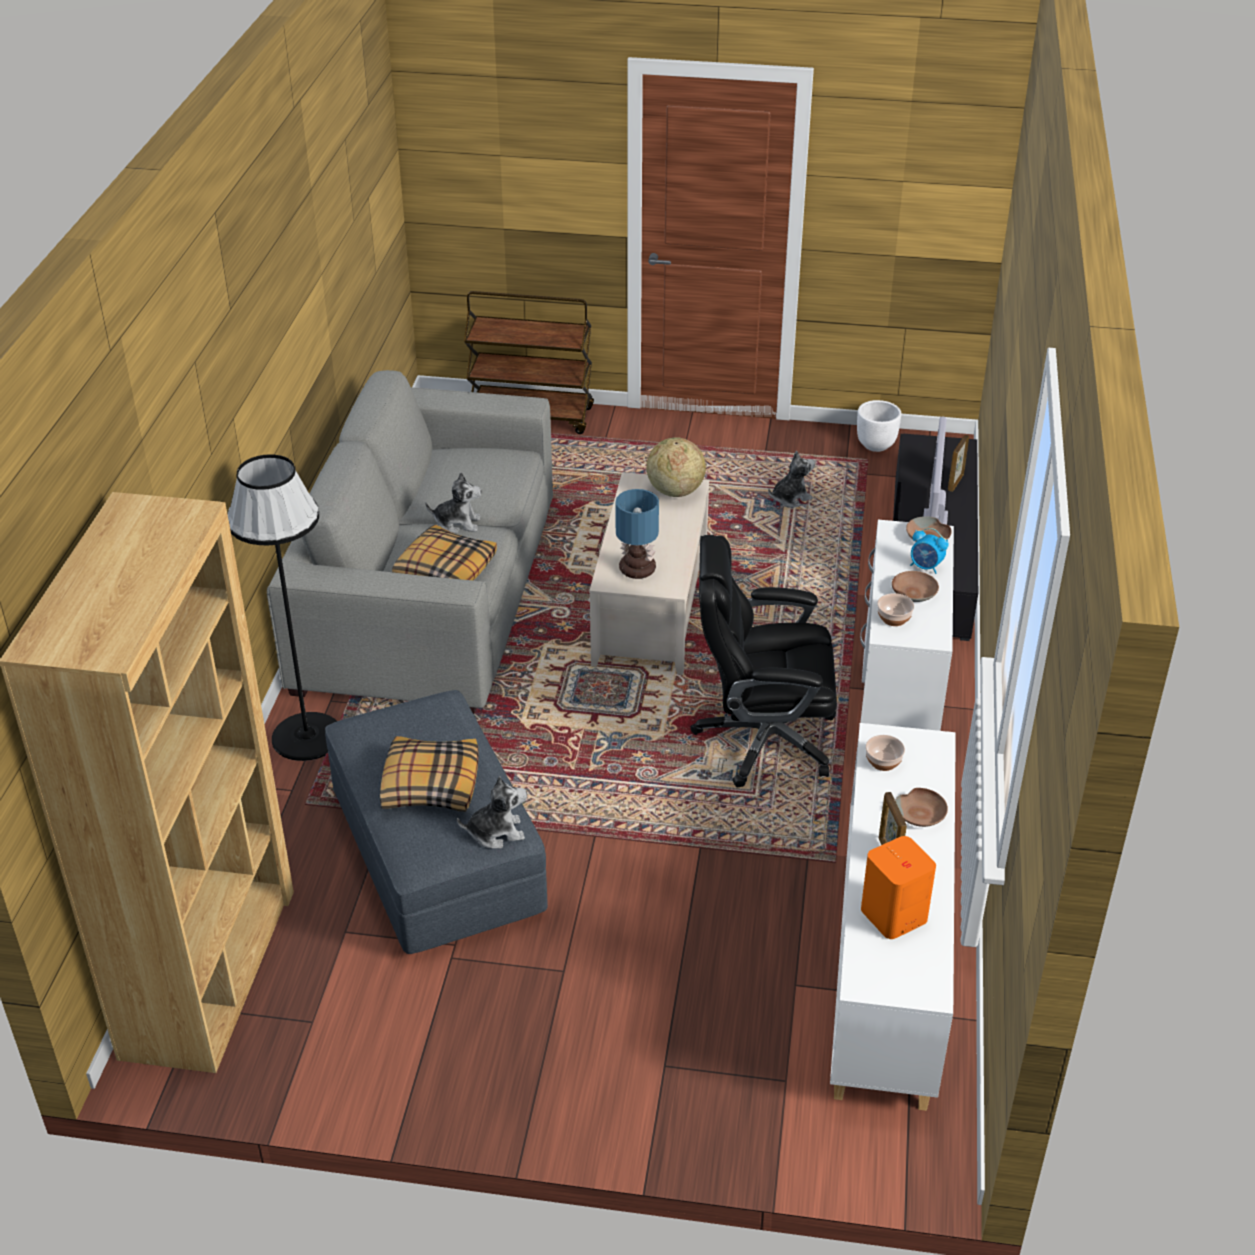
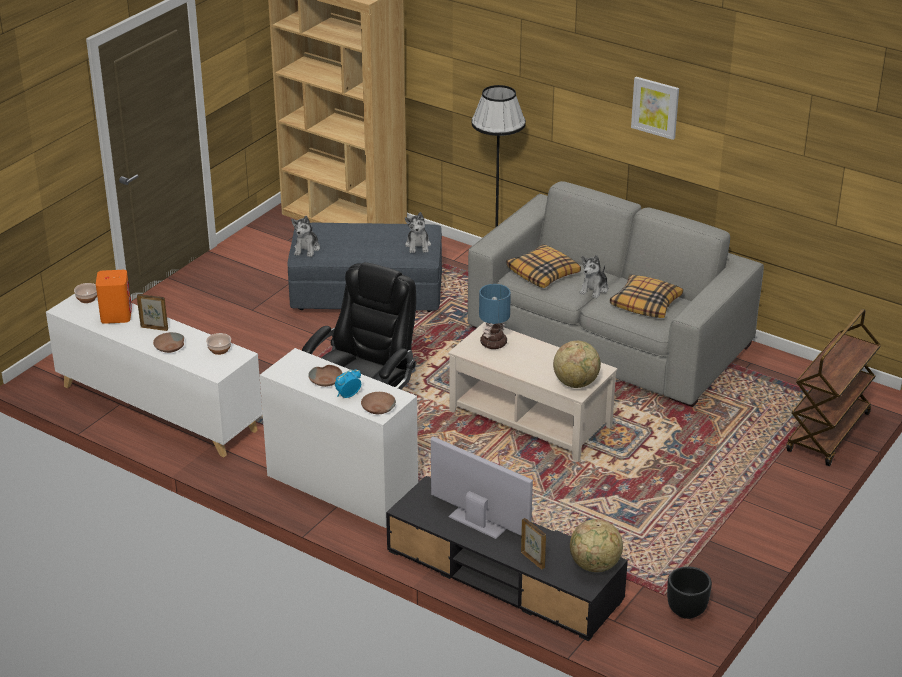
camera: 115 degrees right, 5 degrees down
pillow [380,736,478,812] -> pillow moved to [610,275,683,318]
plush toy [768,451,815,508] -> plush toy moved to [405,212,431,253]
white planter [857,400,901,452] -> black planter [667,566,712,619]
bowl [877,593,914,626] -> bowl moved to [74,283,97,303]
none -> globe [570,519,623,572]
none -> picture [631,77,679,140]

